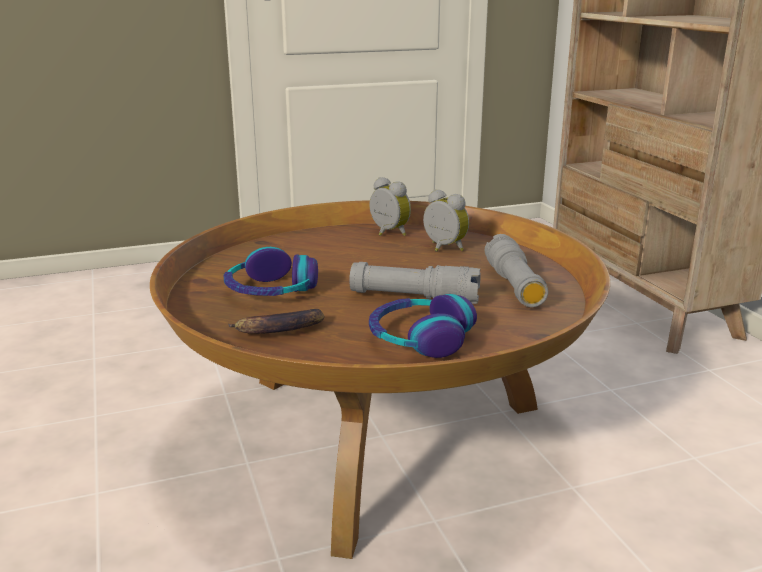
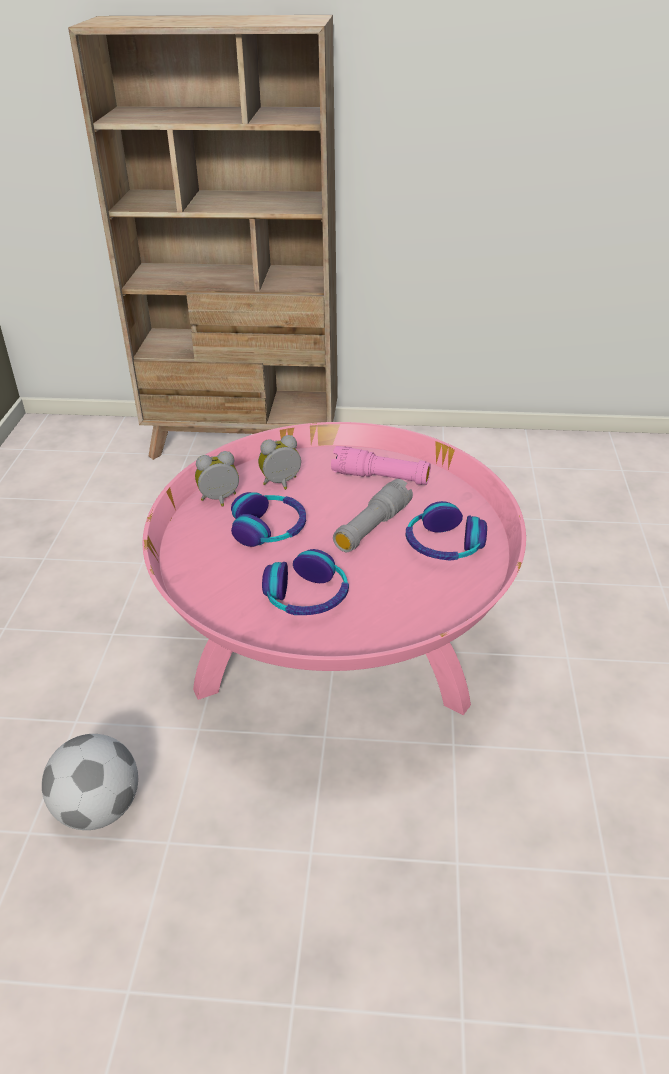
camera: 65 degrees left, 15 degrees up
brown coffee table [150,200,610,559] -> pink coffee table [143,422,526,715]
banana [228,309,324,334] -> none
grey flashlight [485,234,548,307] -> pink flashlight [331,446,431,485]
none -> football [42,734,138,830]
none -> headphones [231,492,306,547]

